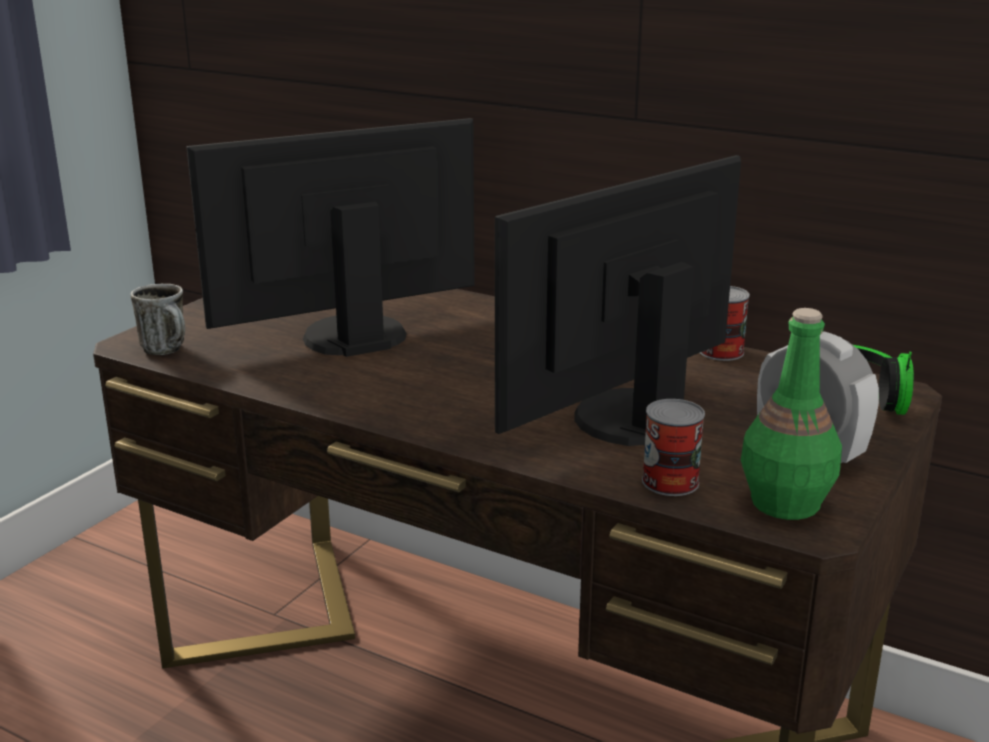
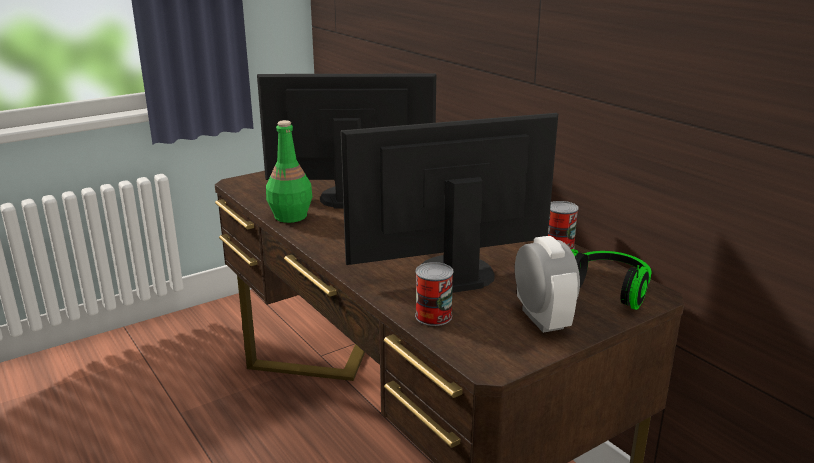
camera: 25 degrees right, 0 degrees up
mug [131,284,185,355] -> none
green bottle [741,308,842,520] -> green bottle moved to [266,120,313,223]

